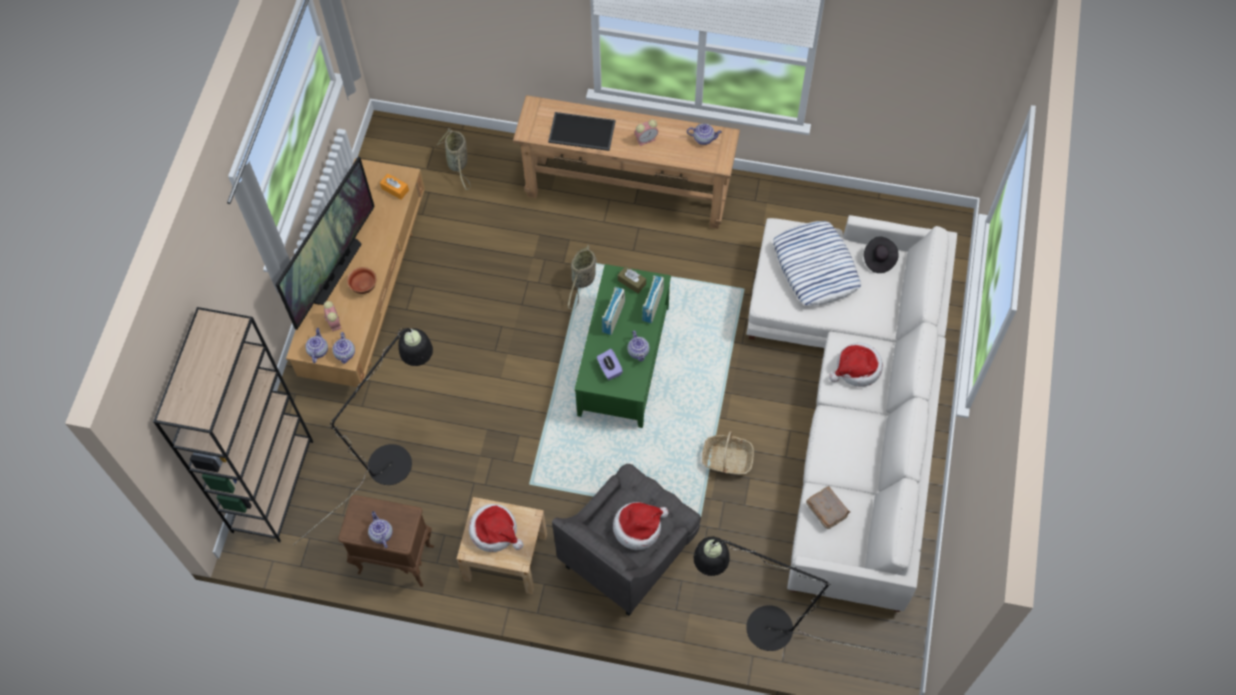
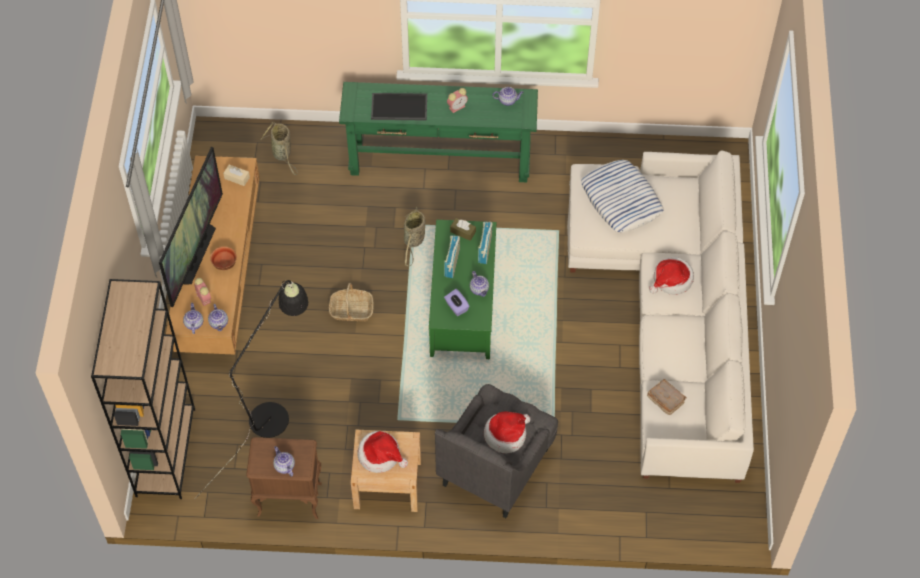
camera: 10 degrees left, 5 degrees down
orange tissue box [380,174,409,200] -> beige tissue box [223,165,250,186]
brown console table [513,95,740,229] -> green console table [339,82,538,182]
black floor lamp [693,536,898,655] -> none
basket [702,431,754,475] -> basket moved to [329,283,373,321]
black hat [864,236,899,273] -> none

